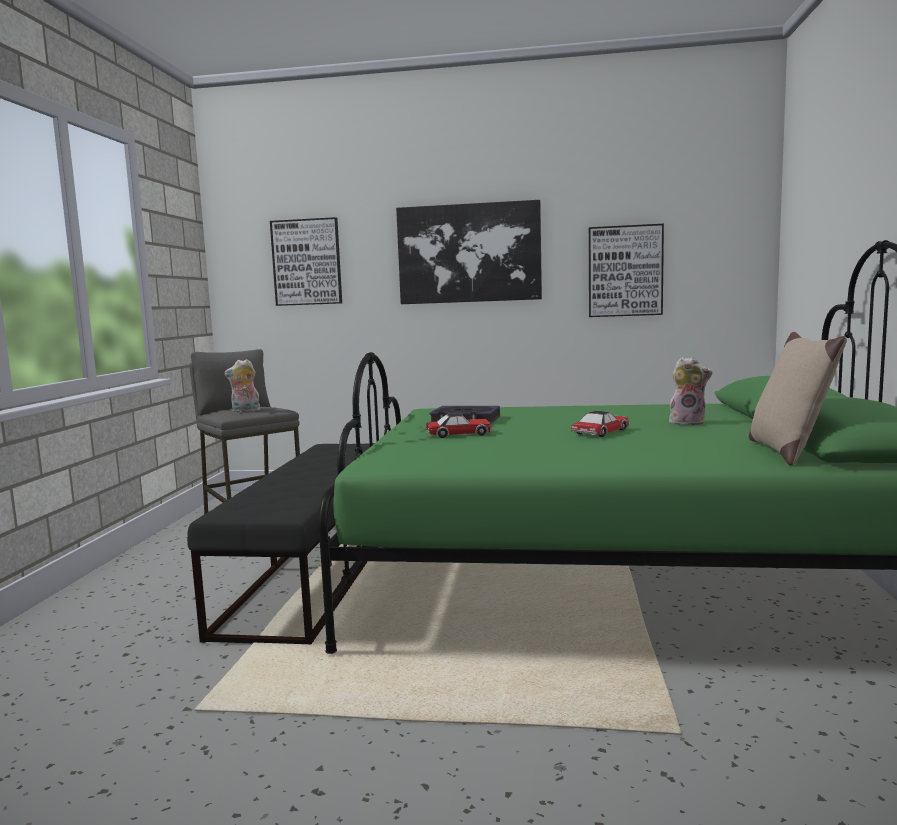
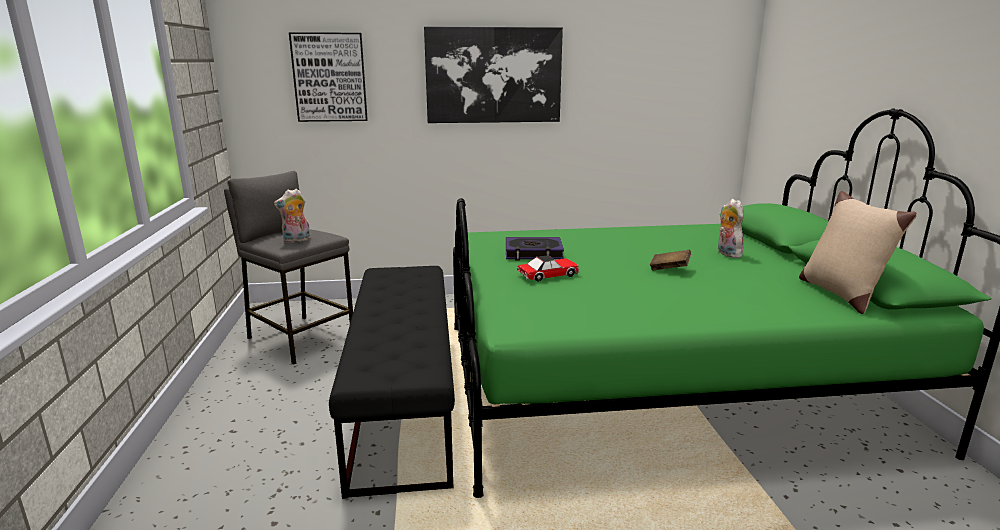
camera: 15 degrees left, 10 degrees up
toy car [571,411,630,437] -> brown book [650,249,691,271]
picture [589,224,664,317] -> none
plush toy [669,357,713,425] -> plush toy turned 105 degrees counterclockwise [718,199,745,258]

